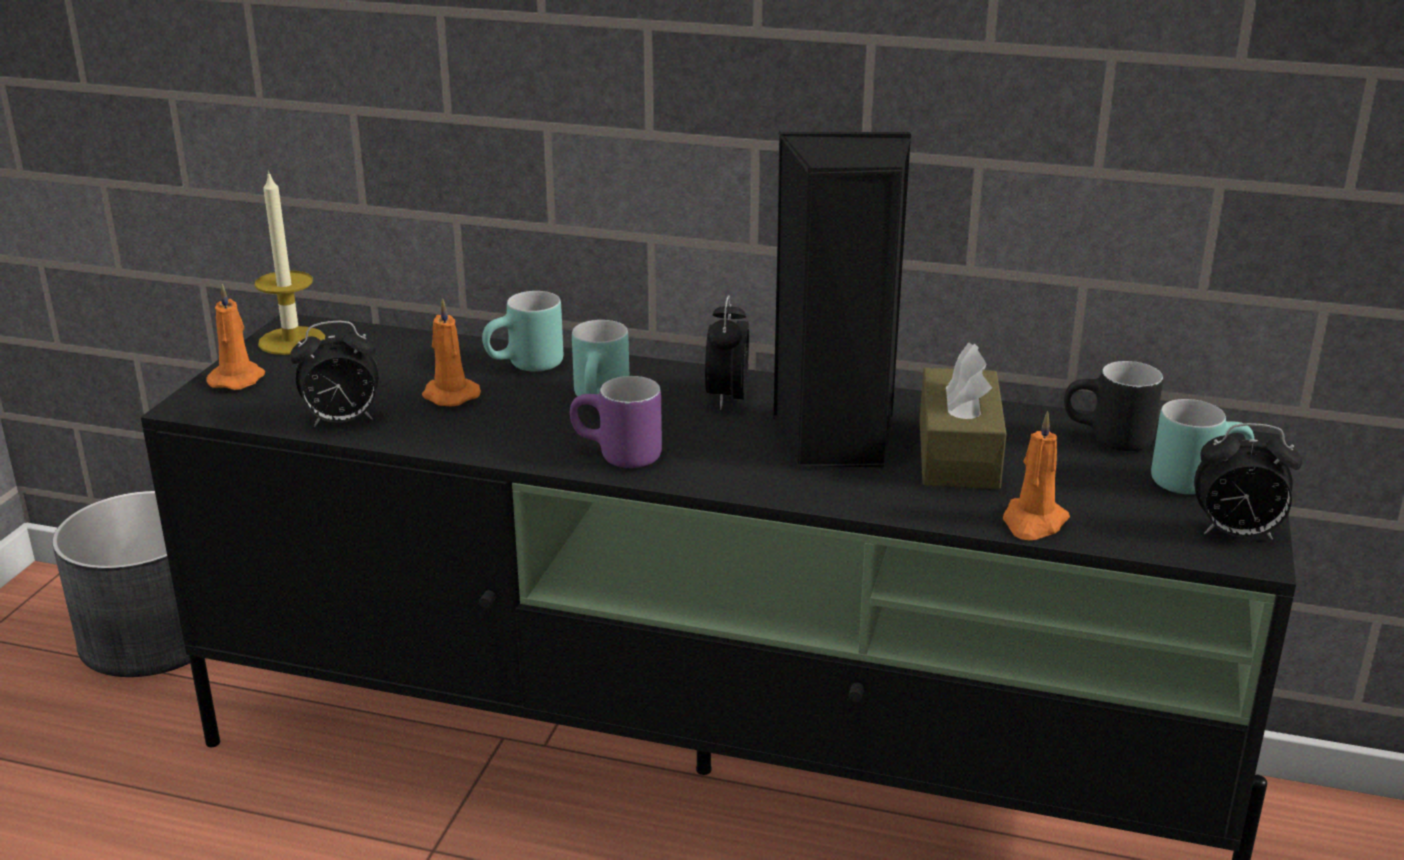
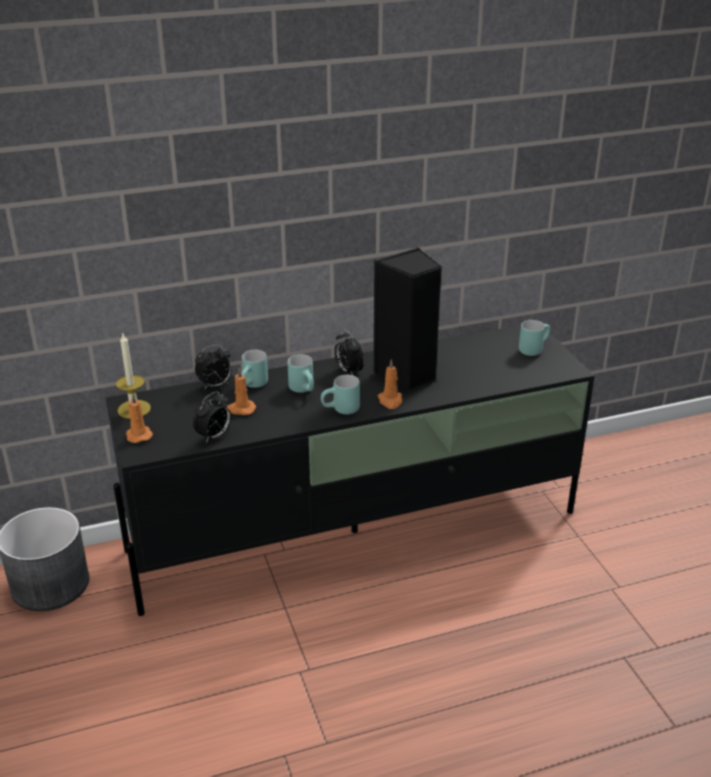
camera: 35 degrees left, 5 degrees up
purple mug [570,376,662,468] -> turquoise mug [321,375,360,414]
brown tissue box [920,343,1007,489] -> none
orange candle [1003,411,1070,541] -> orange candle moved to [378,359,402,409]
black mug [1064,361,1163,451] -> none
alarm clock [1194,423,1302,539] -> alarm clock moved to [195,345,231,389]

